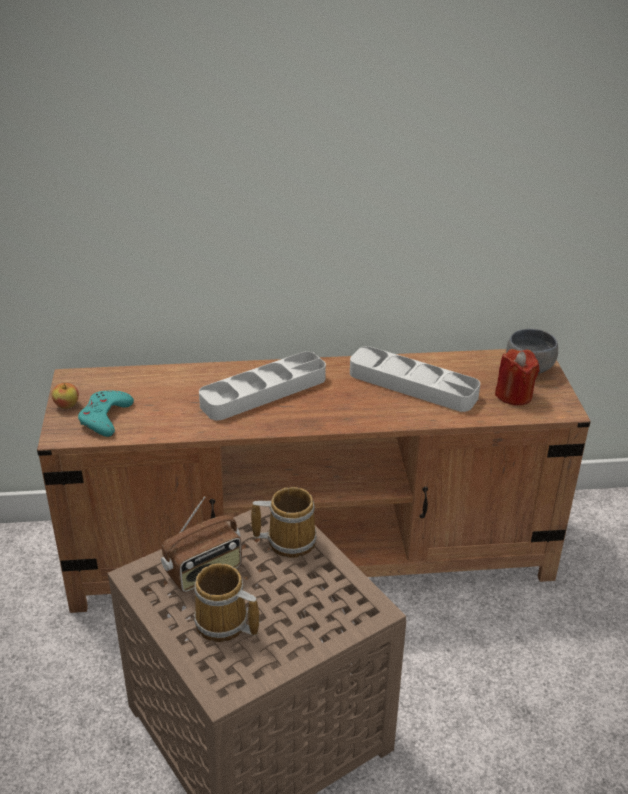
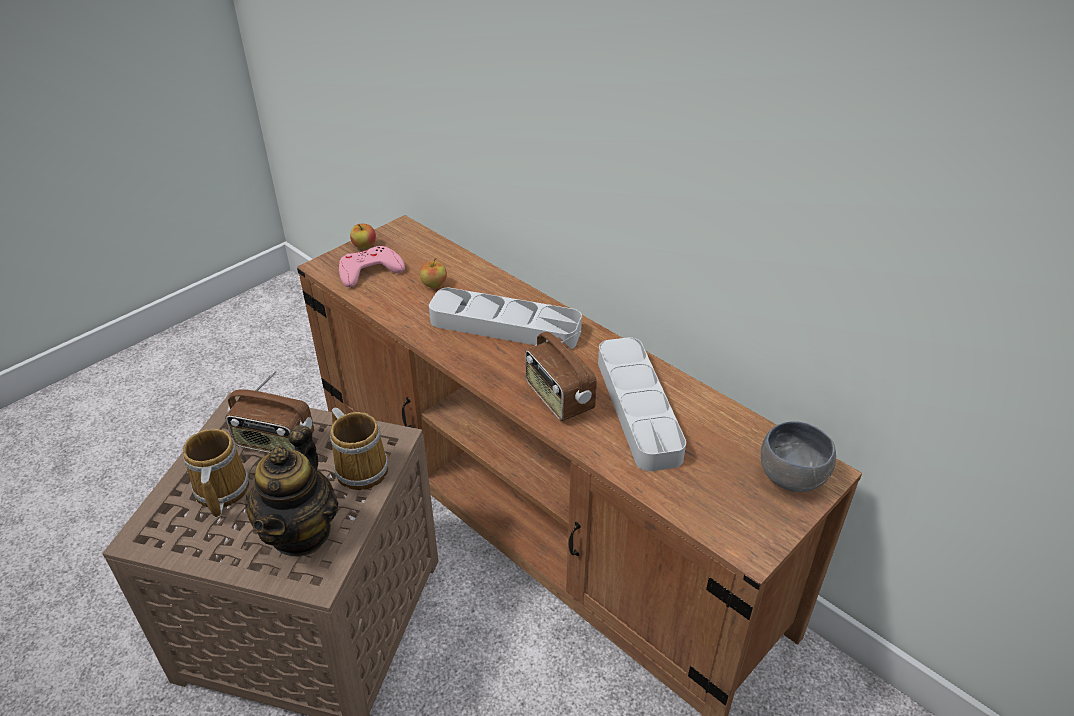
camera: 50 degrees right, 5 degrees up
turquoise game controller [78,391,134,437] -> pink game controller [339,246,405,287]
red candle [495,349,539,406] -> none
none -> teapot [245,425,338,556]
none -> apple [420,258,447,288]
none -> radio [525,331,597,421]

